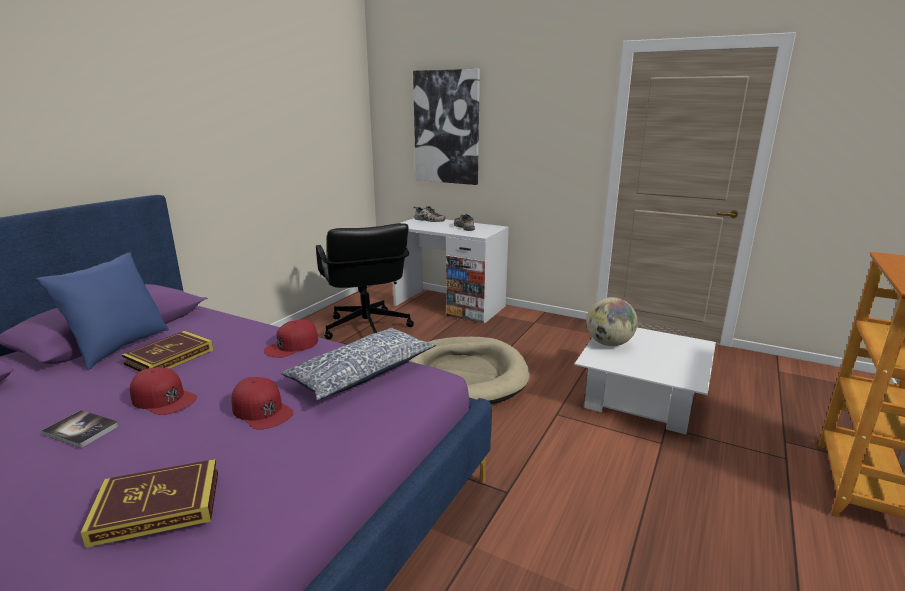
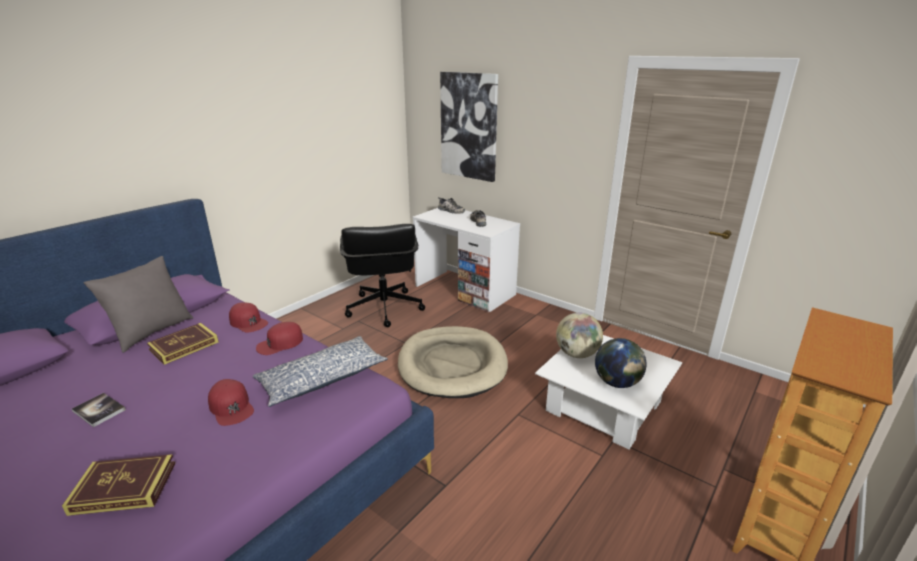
camera: 10 degrees right, 5 degrees up
blue pillow [36,252,169,370] -> grey pillow [84,256,193,353]
red cap [130,368,197,415] -> red cap moved to [229,302,268,333]
none -> globe [595,338,647,388]

